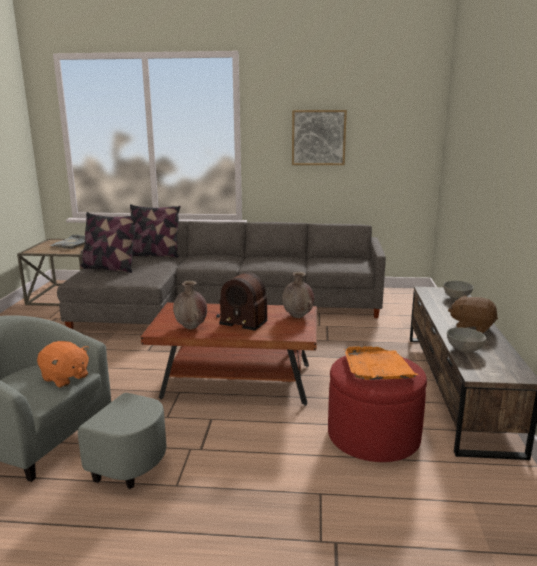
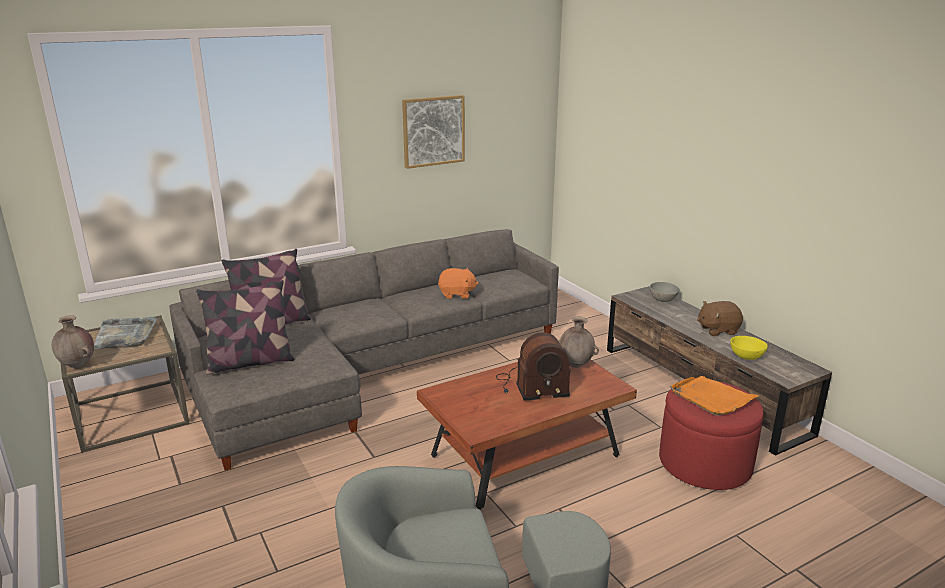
camera: 35 degrees left, 5 degrees up
orange plush toy [37,341,89,388] -> orange plush toy moved to [438,268,479,299]
brown vase [173,281,207,329] -> brown vase moved to [52,315,94,368]
grey bowl [447,327,487,352] -> yellow bowl [730,336,768,360]

